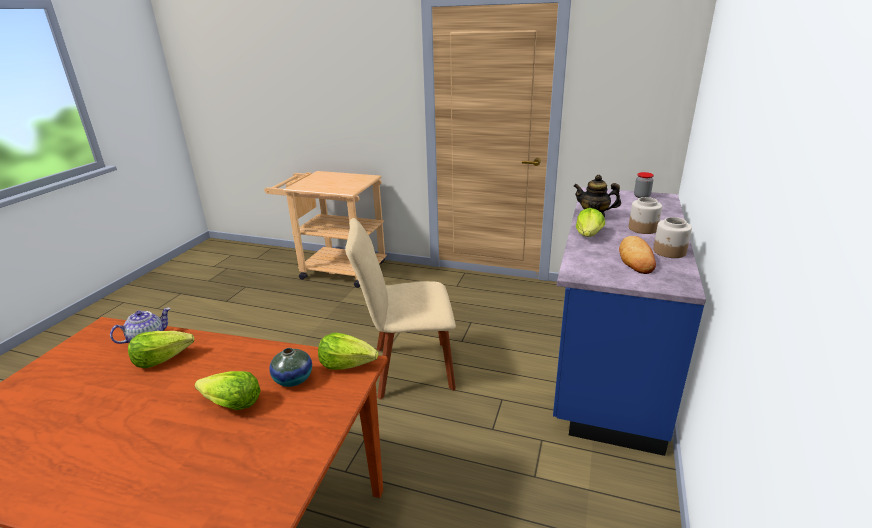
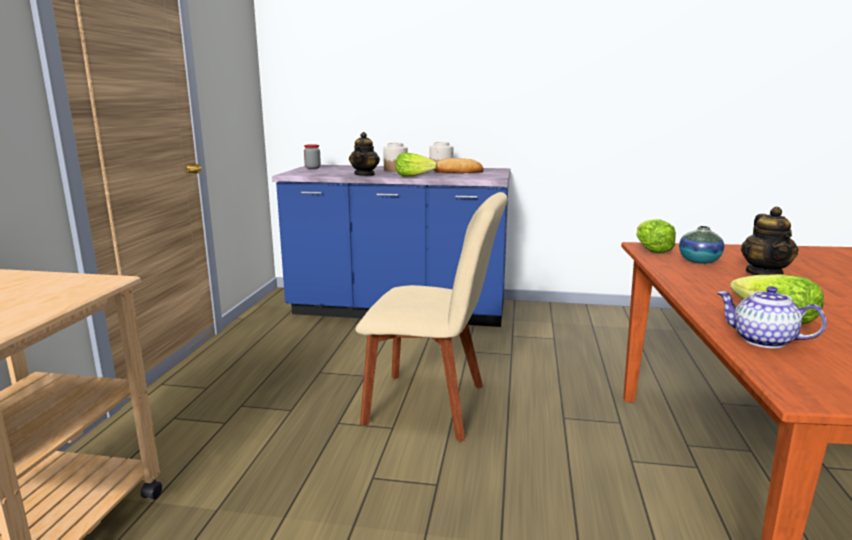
camera: 100 degrees left, 10 degrees down
lettuce [195,371,261,410] -> teapot [741,207,799,275]
beige chair [345,218,456,400] -> beige chair turned 60 degrees counterclockwise [355,192,507,442]

